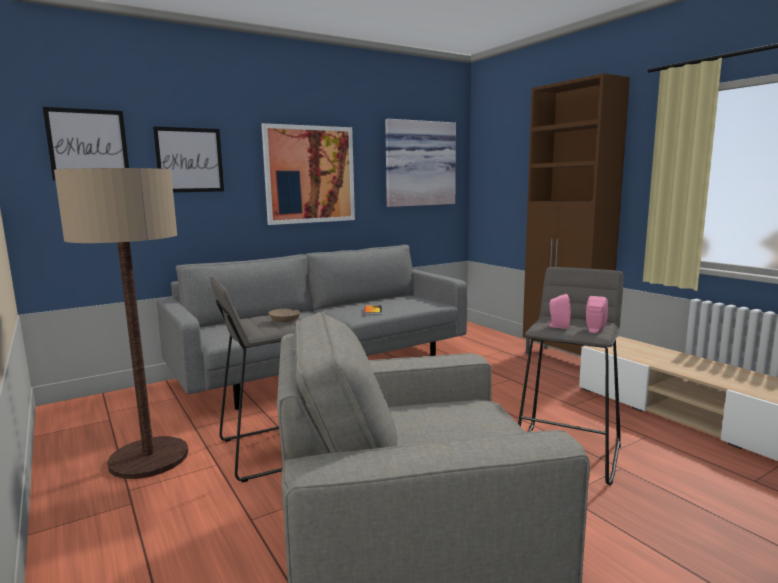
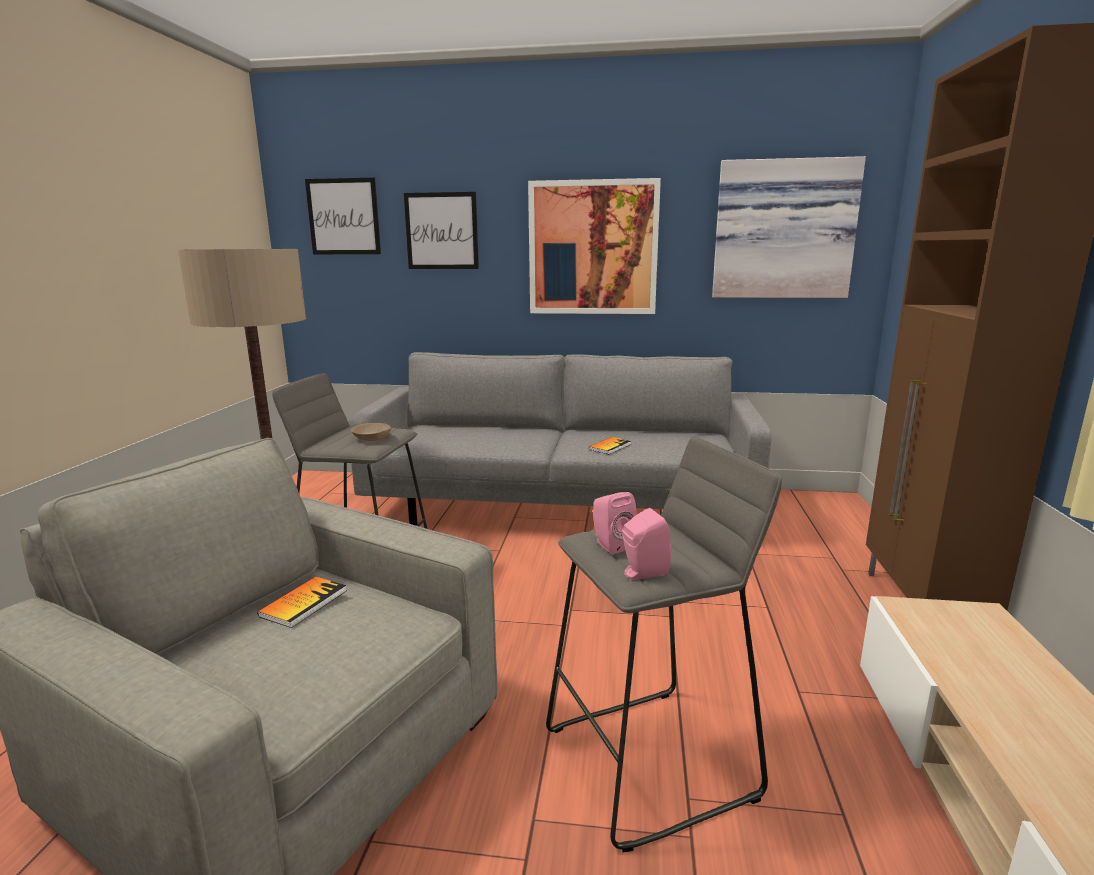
camera: 40 degrees right, 5 degrees up
none -> book [258,577,346,628]

